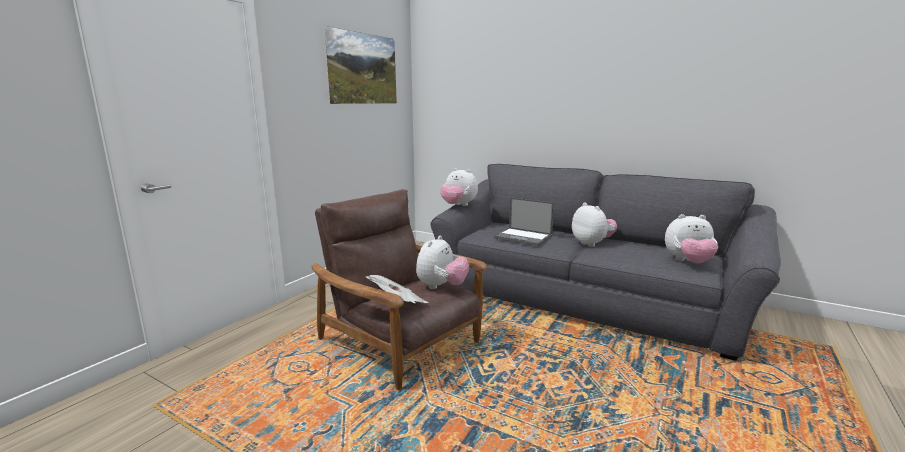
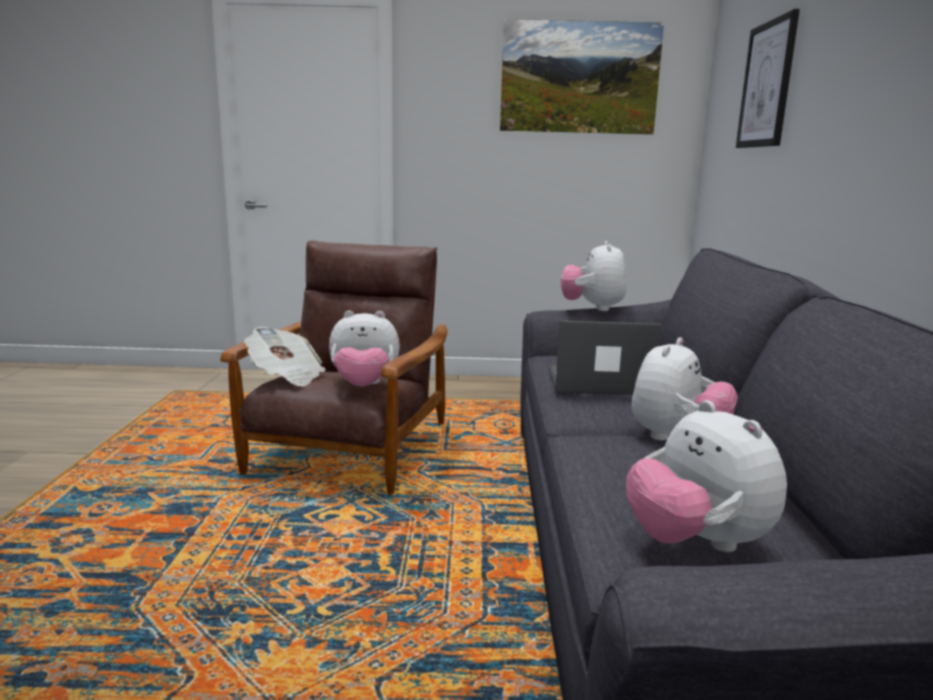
camera: 60 degrees right, 0 degrees up
laptop [494,197,554,246] -> laptop turned 90 degrees clockwise [549,321,662,395]
none -> picture [736,9,800,148]

